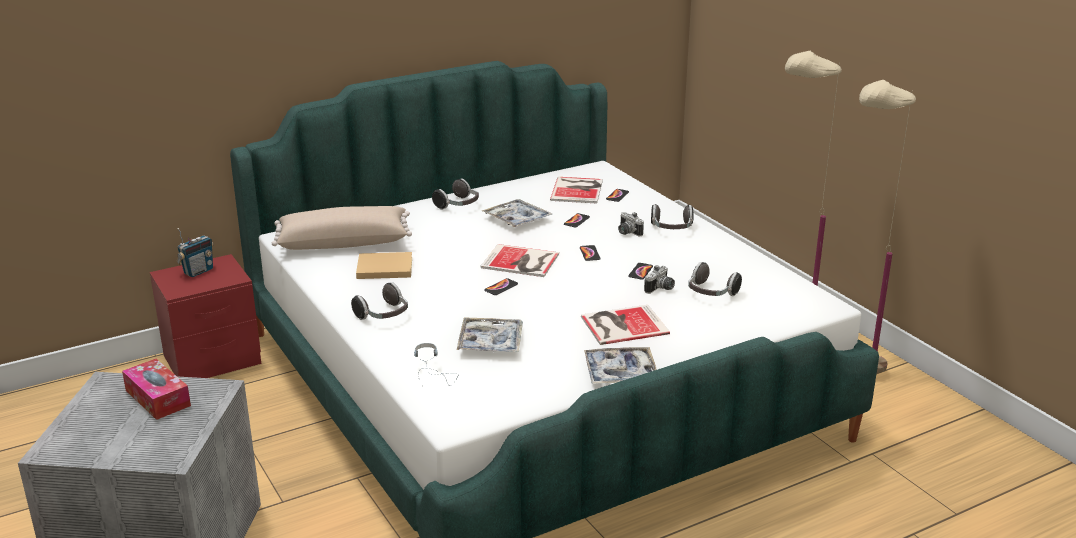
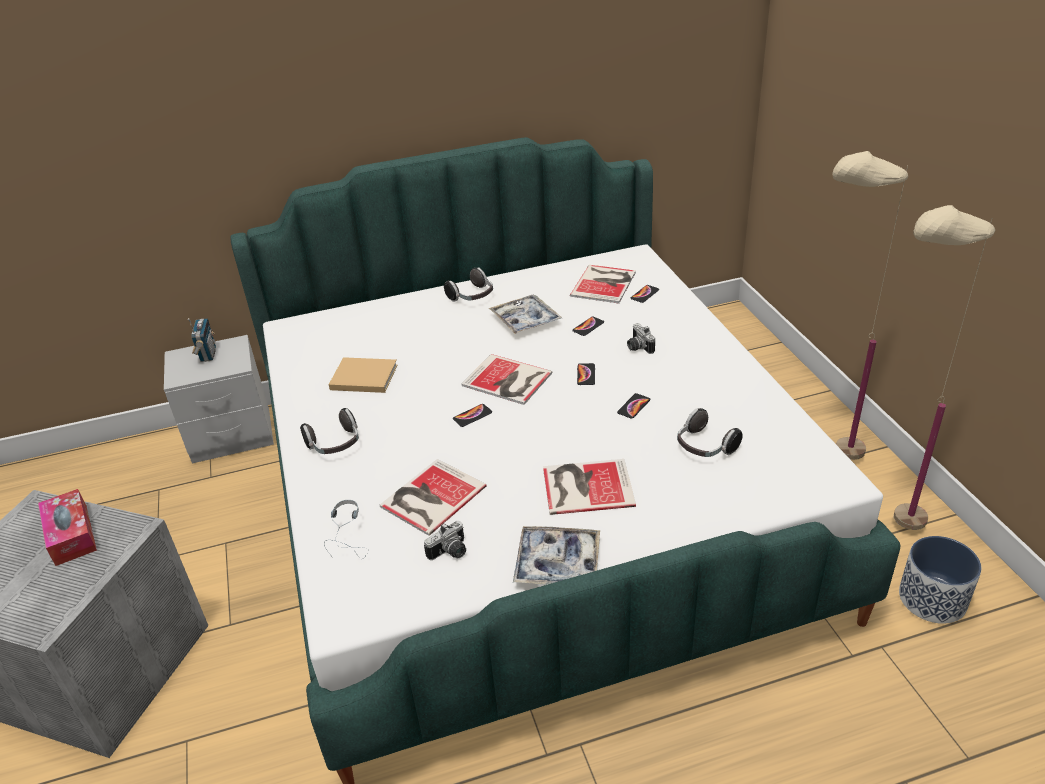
camera: 15 degrees right, 10 degrees up
red nightstand [150,254,261,378] -> grey nightstand [164,335,274,463]
radio [177,228,213,277] -> radio turned 60 degrees counterclockwise [188,318,216,362]
beige pillow [272,206,412,250] -> none
tray [457,317,523,352] -> book [380,459,487,536]
camera [644,265,675,294] -> camera moved to [424,521,466,560]
headphones [651,204,694,229] -> none
none -> planter [899,536,981,624]

